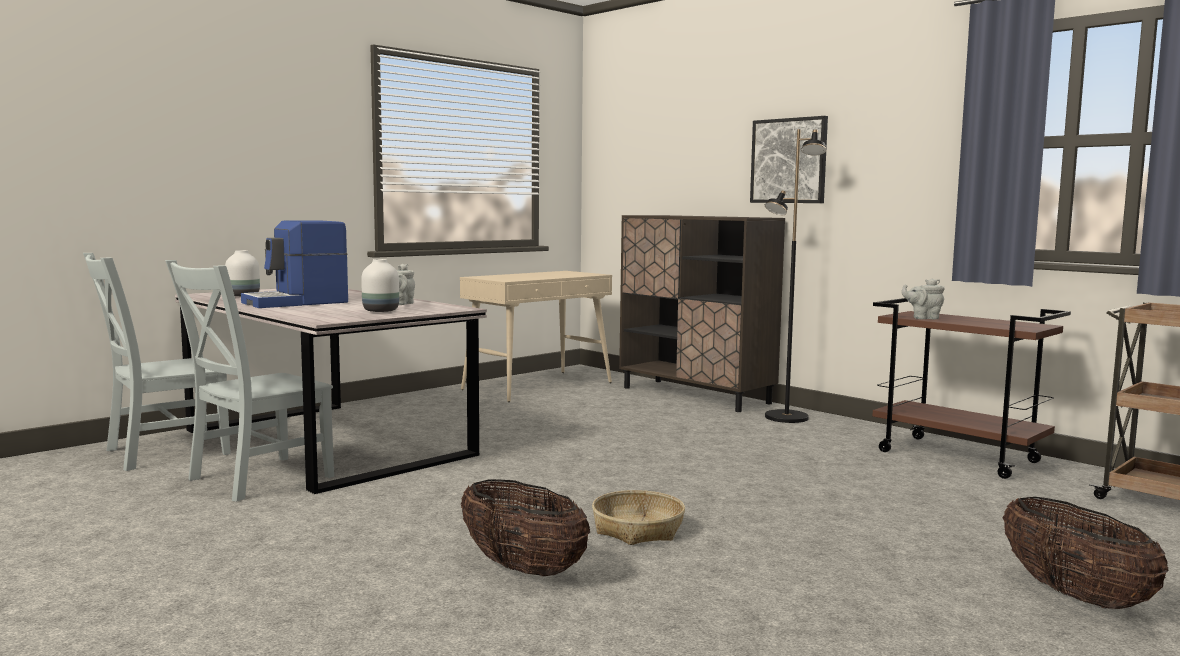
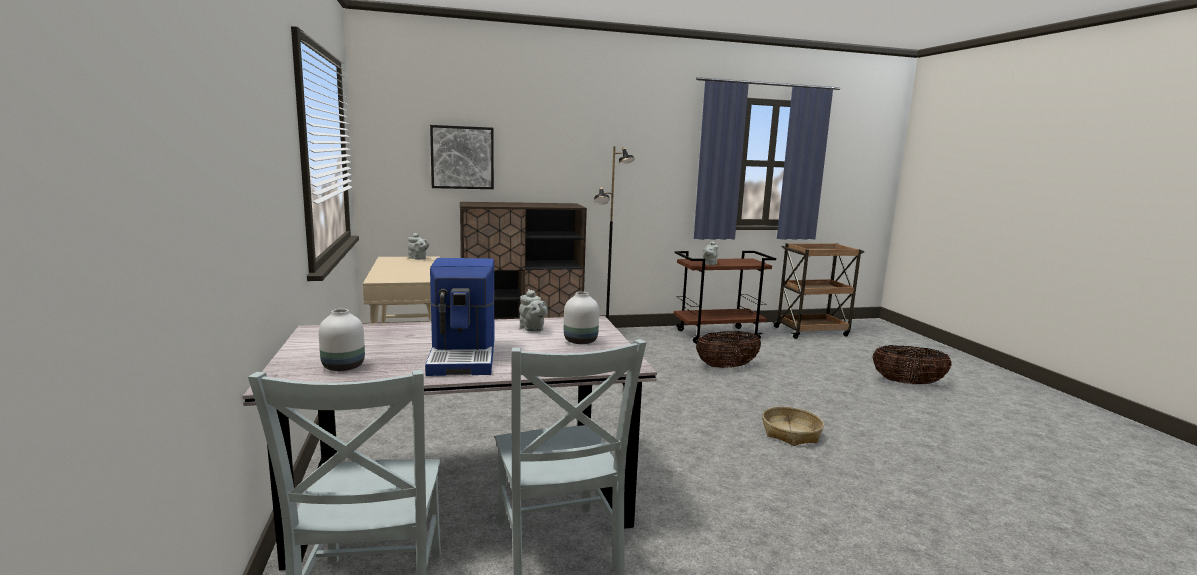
camera: 60 degrees left, 5 degrees up
basket [461,479,590,576] -> basket moved to [696,331,761,368]
picture [750,116,828,203] -> picture moved to [430,125,494,189]
none -> grey teapot [408,233,430,260]

